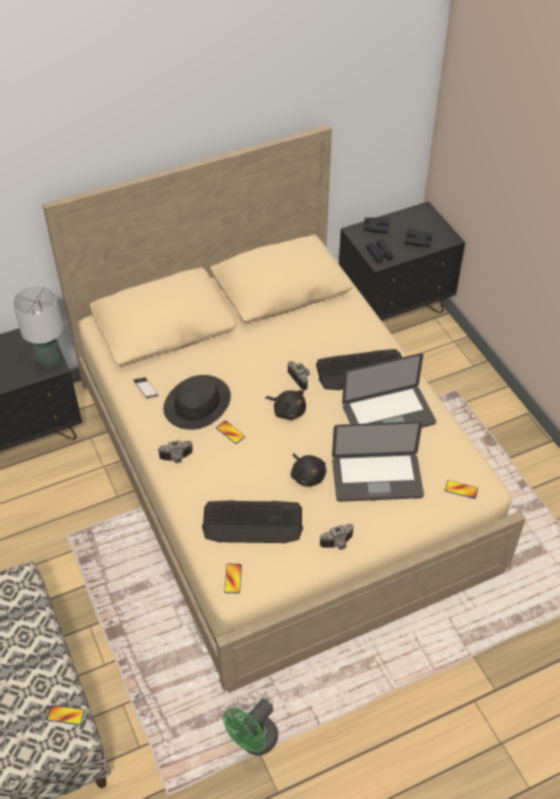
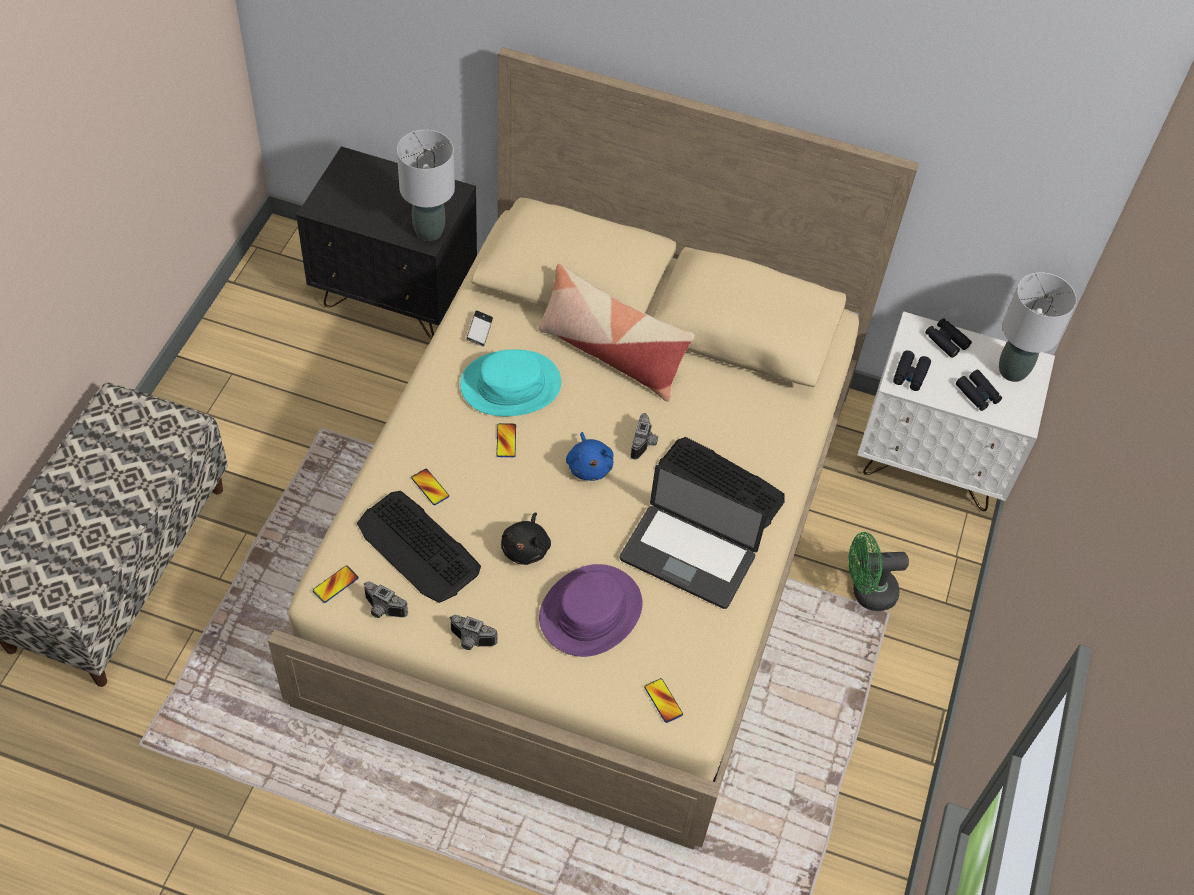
camera: 40 degrees right, 5 degrees up
phone [47,705,85,725] -> phone moved to [411,469,449,505]
camera [158,440,193,463] -> camera moved to [364,581,408,618]
black hat [163,375,231,430] -> turquoise hat [460,349,561,416]
green fan [223,699,278,756] -> green fan moved to [849,532,909,611]
black plush toy [266,390,306,420] -> blue plush toy [566,432,614,481]
laptop [332,421,424,502] -> purple hat [539,564,643,657]
black nightstand [339,201,465,321] -> white nightstand [858,311,1055,511]
none -> pillow [538,264,695,402]
none -> grey table lamp [999,272,1077,382]

